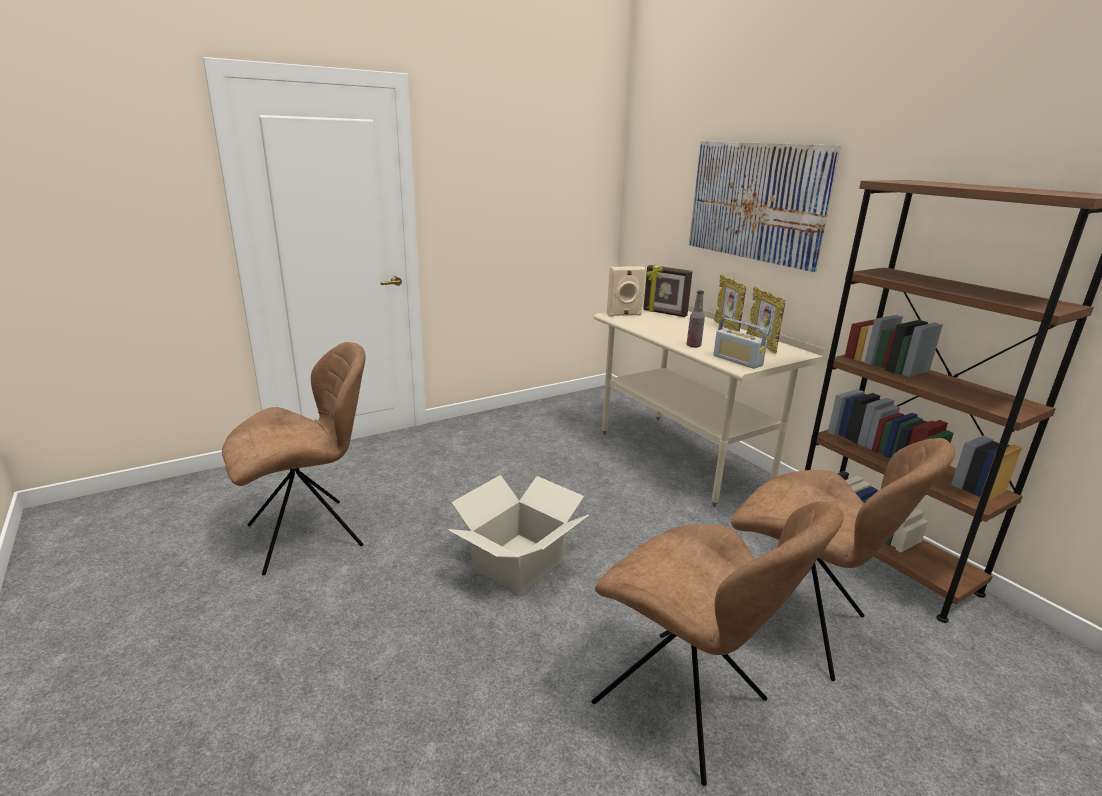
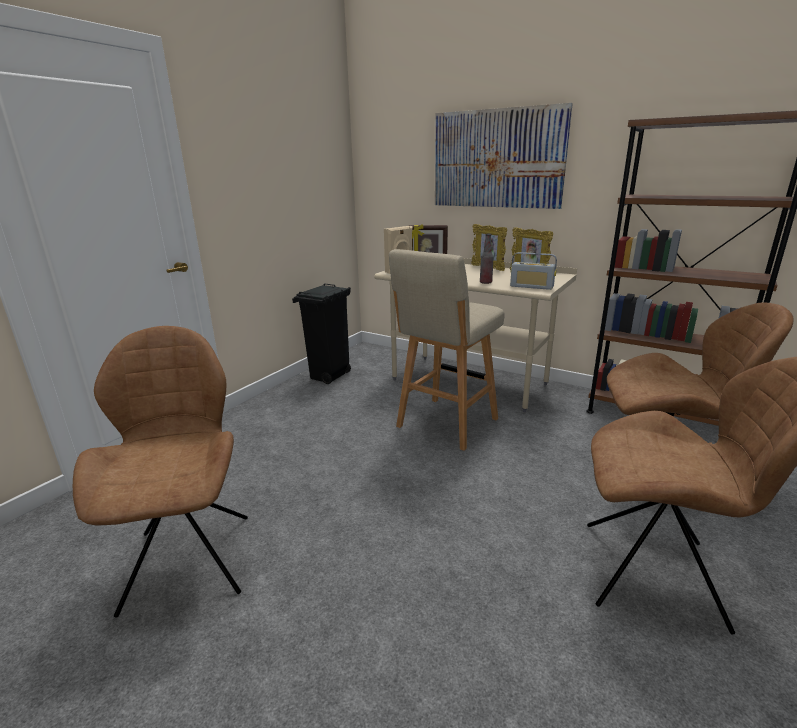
camera: 25 degrees left, 0 degrees up
brown chair [222,342,366,575] -> brown chair turned 45 degrees counterclockwise [73,326,248,618]
cardboard box [448,475,589,595] -> none
none -> black trash can [292,283,351,384]
none -> beige stool [389,249,505,451]

